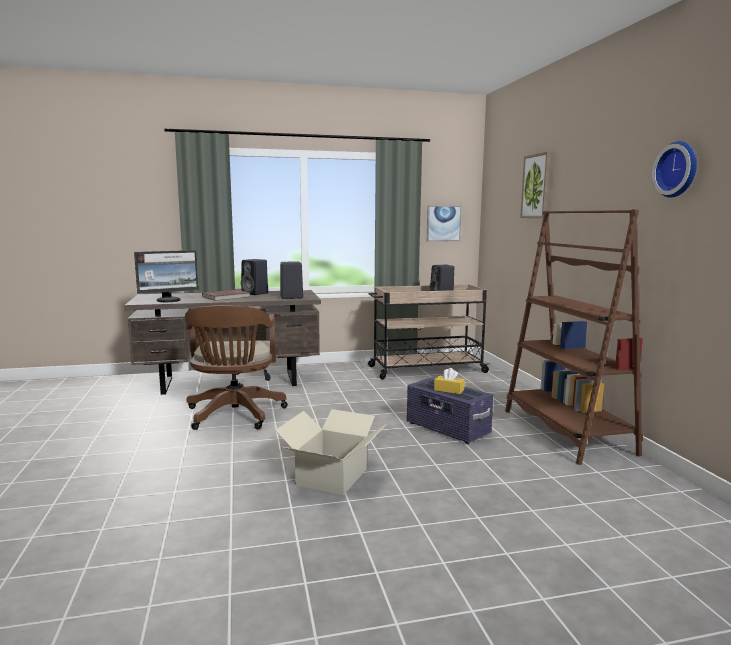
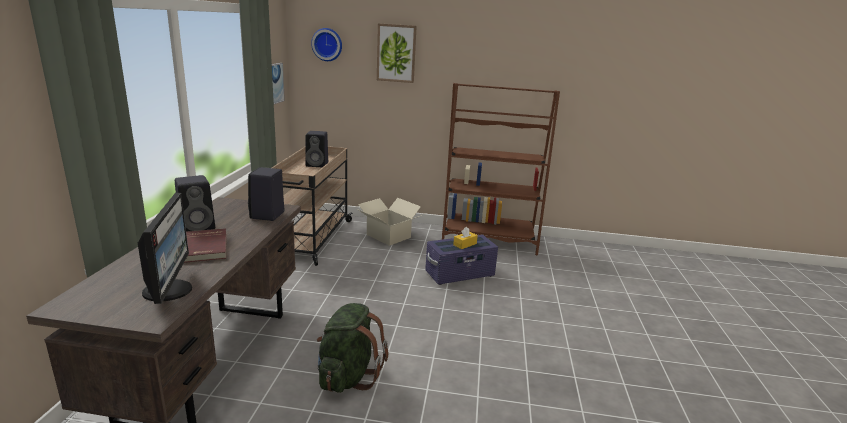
camera: 70 degrees left, 10 degrees up
brown office chair [185,305,288,430] -> green backpack [317,303,388,393]
cardboard box [275,409,387,495] -> cardboard box moved to [357,198,422,246]
wall clock [652,141,697,198] -> wall clock moved to [311,28,342,61]

